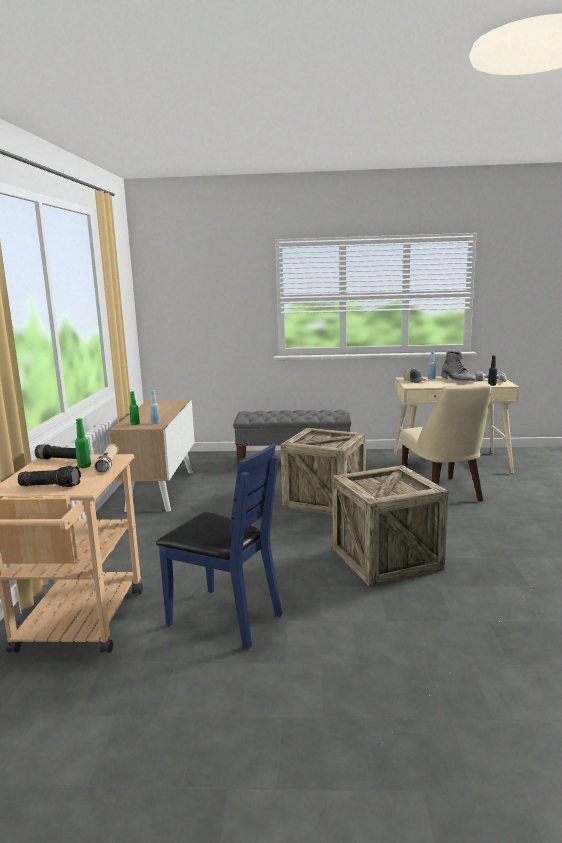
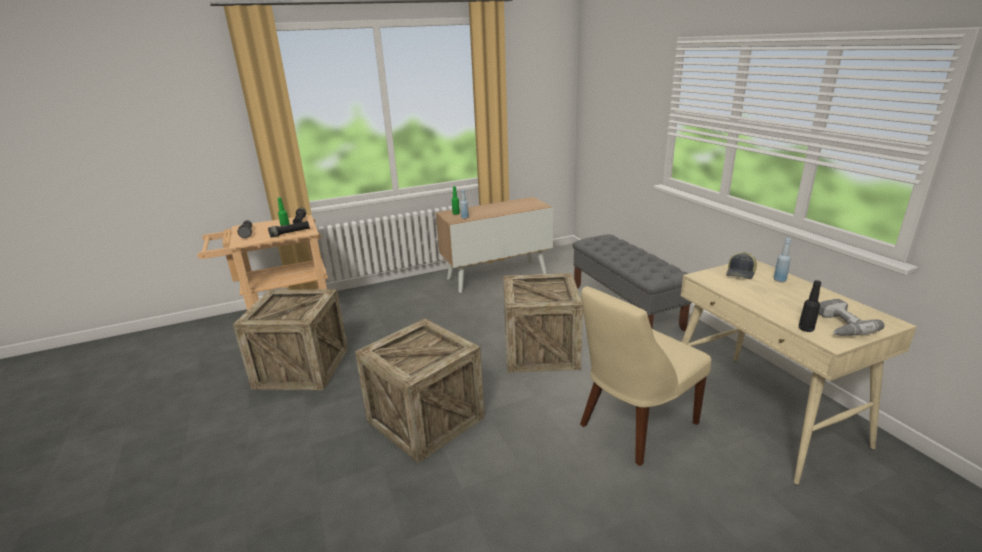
camera: 65 degrees right, 10 degrees up
beige flashlight [94,444,119,474] -> black flashlight [268,221,310,237]
blue chair [156,444,282,650] -> crate [233,289,348,390]
grey boot [441,351,477,382] -> none

